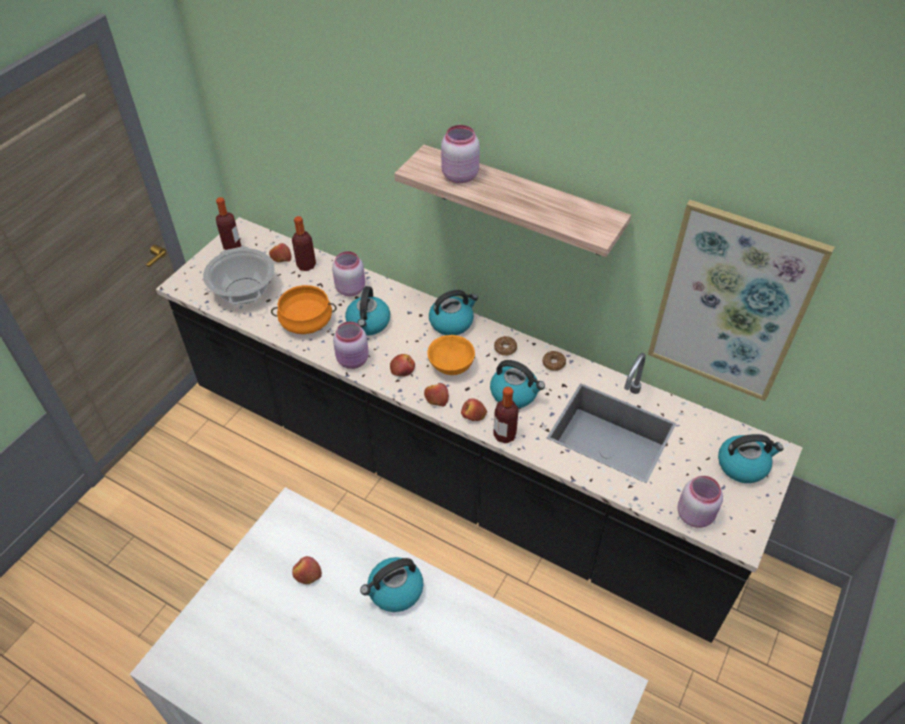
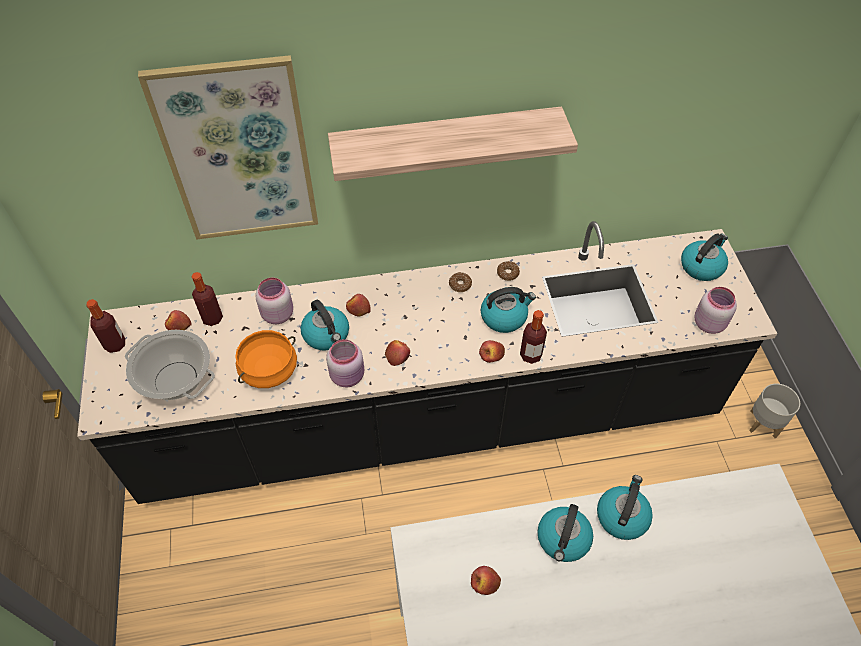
camera: 40 degrees left, 5 degrees up
apple [424,383,449,407] -> apple moved to [346,294,371,316]
orange bowl [427,335,475,375] -> none
kettle [429,290,478,335] -> kettle moved to [597,475,653,540]
pink jar [441,125,480,183] -> none
picture [648,200,834,401] -> picture moved to [138,55,318,240]
none -> grey planter [749,384,800,438]

